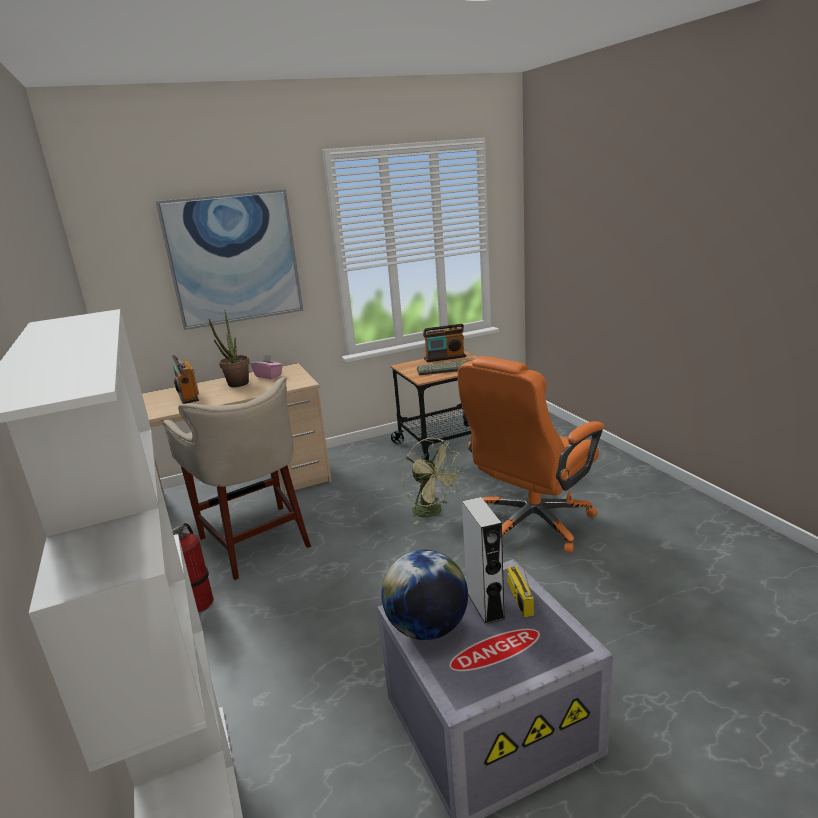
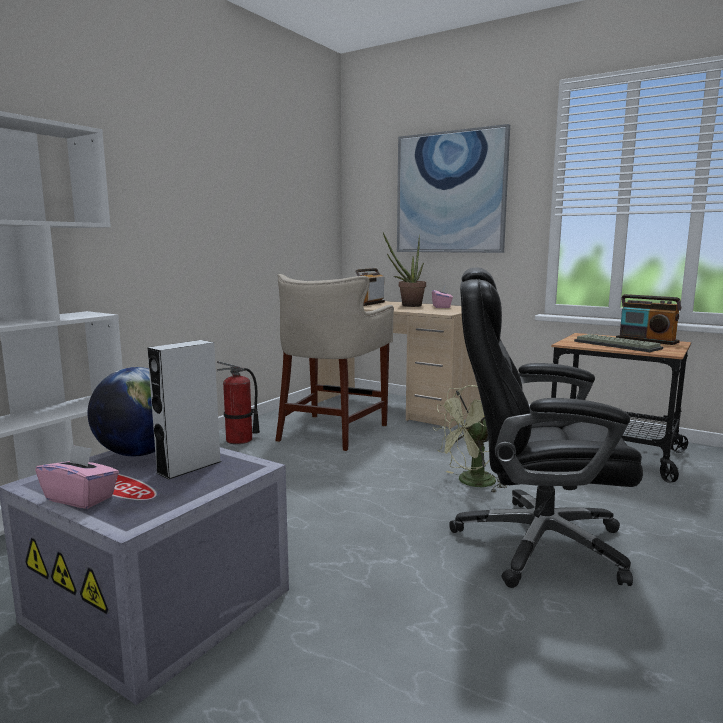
camera: 55 degrees right, 10 degrees down
green fan [402,438,463,525] -> green fan turned 45 degrees clockwise [433,385,507,493]
orange office chair [458,356,604,553] -> black office chair [449,267,643,588]
radio [507,544,534,617] -> none
none -> pink tissue box [35,444,119,509]

